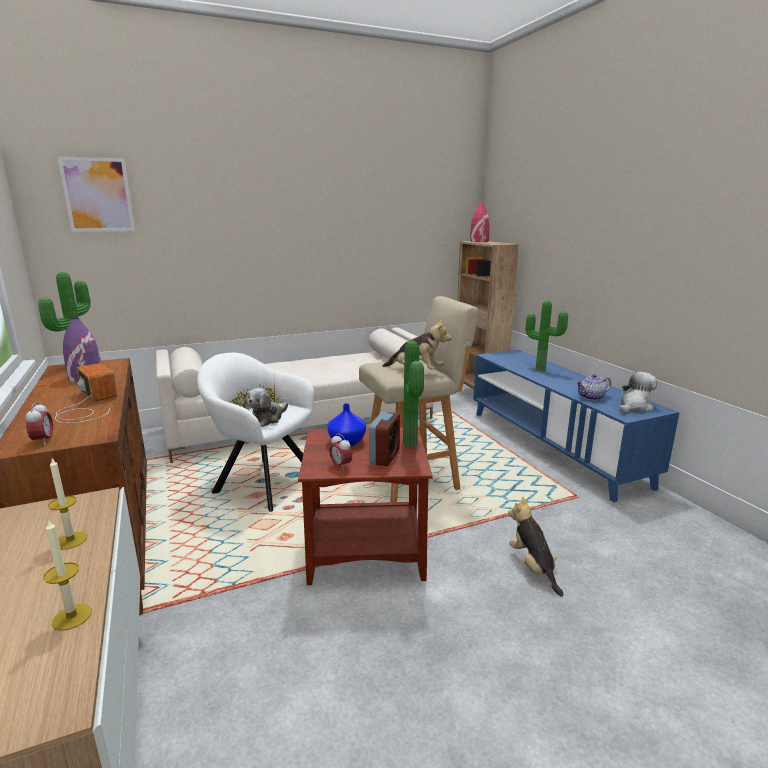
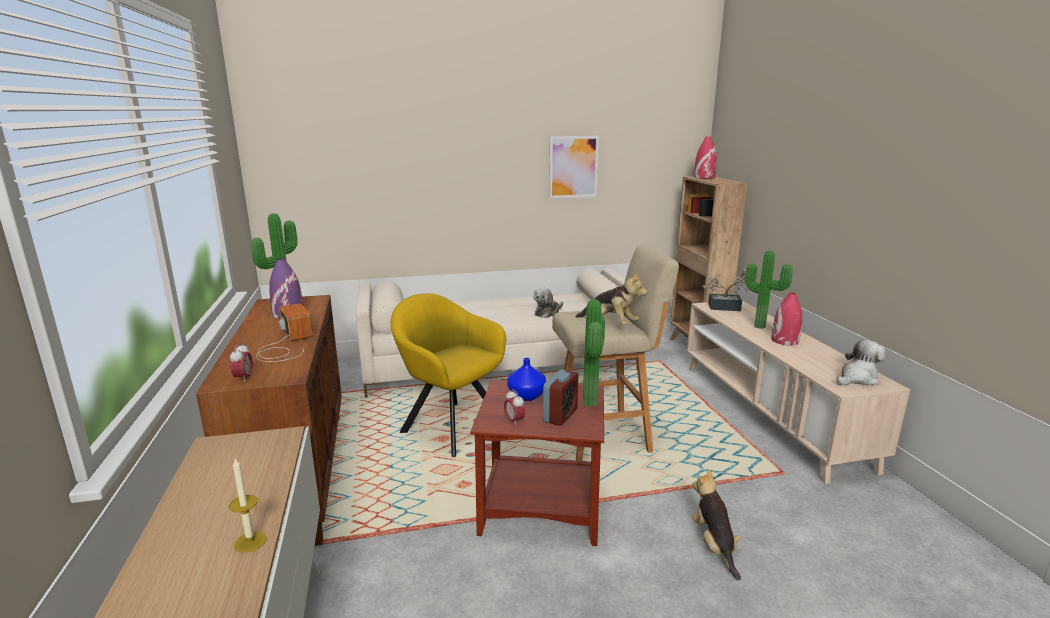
camera: 10 degrees right, 0 degrees up
candle [48,459,87,550] -> none
picture [58,157,135,232] -> picture moved to [549,136,599,199]
white armchair [197,353,314,512] -> yellow armchair [391,293,506,457]
plush toy [246,388,288,427] -> plush toy moved to [533,288,563,318]
blue tv stand [473,350,679,502] -> beige tv stand [687,300,910,484]
teapot [576,374,612,401] -> none
none -> potted plant [702,269,757,311]
none -> red vase [771,292,802,345]

